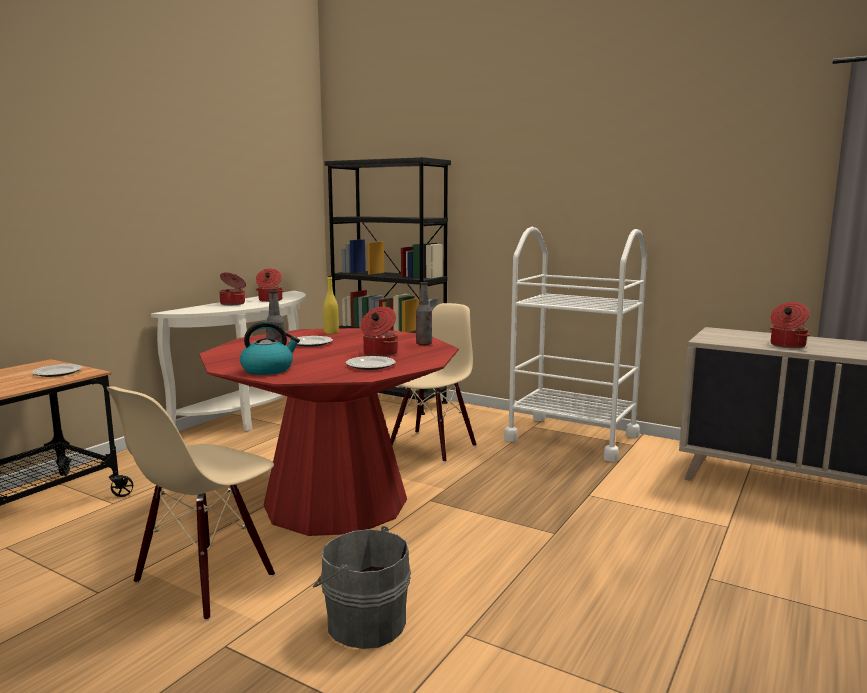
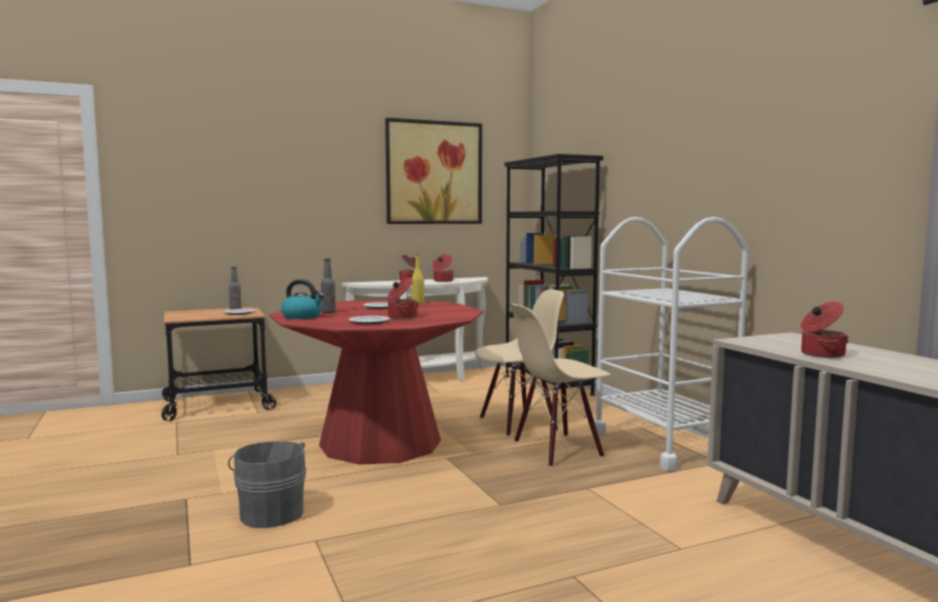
camera: 35 degrees right, 5 degrees down
beige chair [107,386,275,621] -> beige chair moved to [509,303,611,467]
bottle [416,282,432,345] -> bottle moved to [229,267,242,309]
none -> picture [385,118,482,224]

